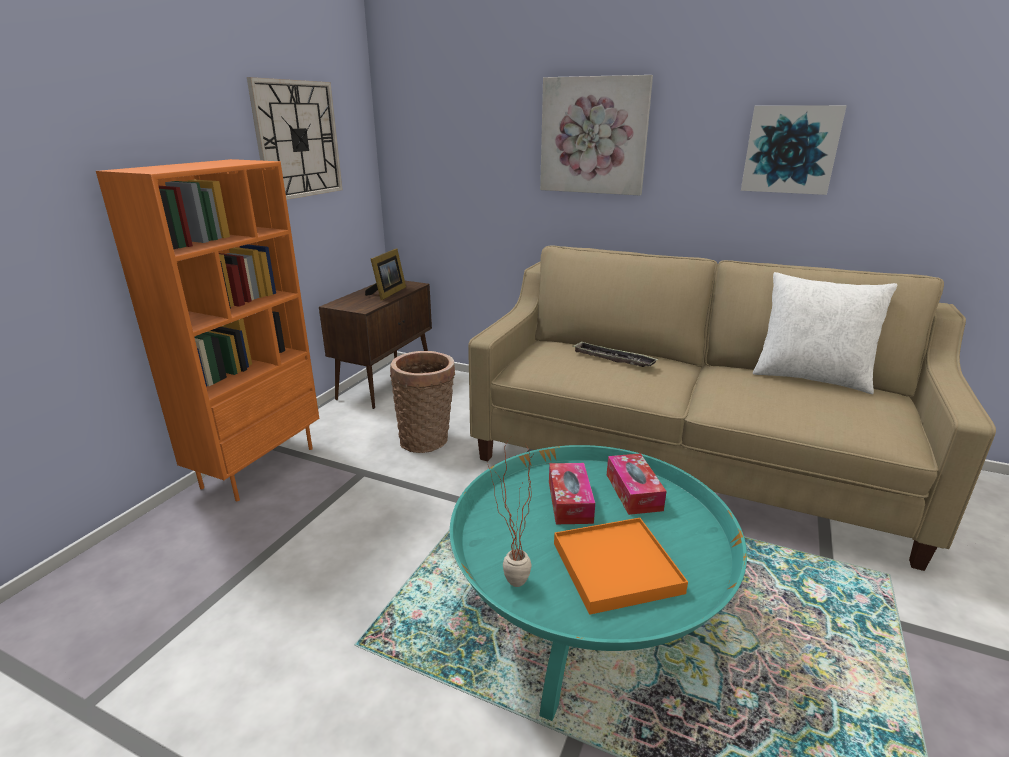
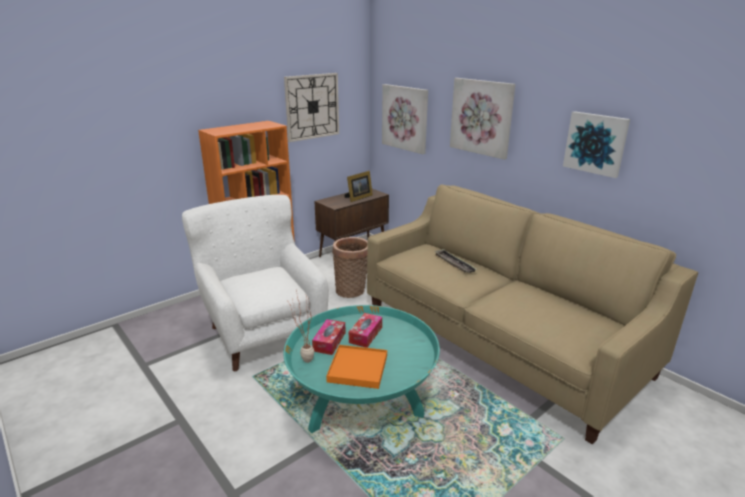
camera: 25 degrees right, 0 degrees up
tissue box [607,453,667,515] -> tissue box moved to [312,319,346,355]
white pillow [753,272,897,394] -> none
none -> white armchair [182,195,329,371]
none -> picture [382,84,428,154]

